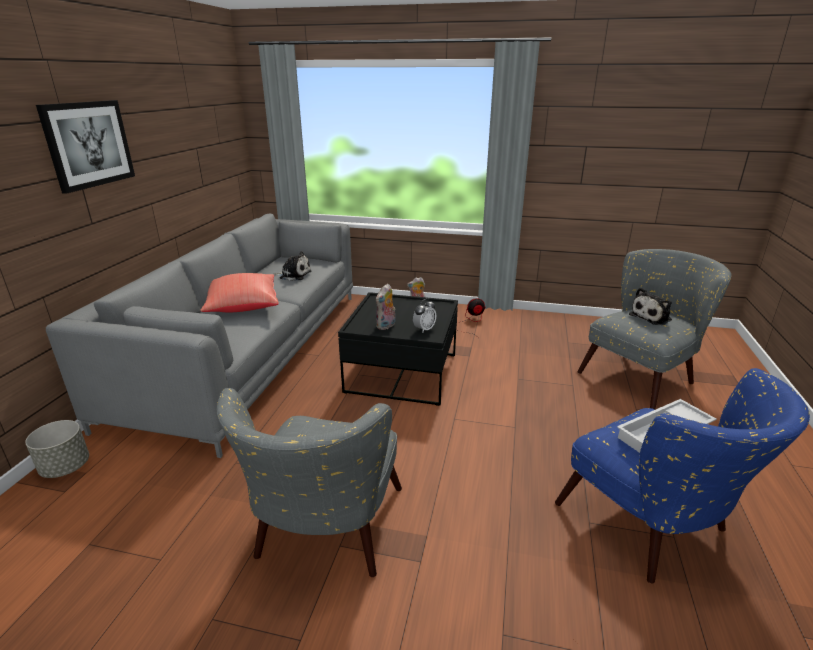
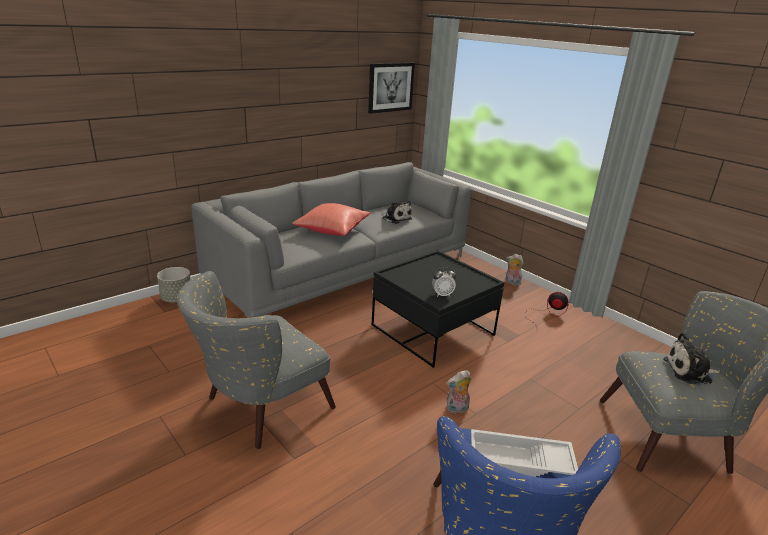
camera: 35 degrees right, 0 degrees up
picture [36,100,135,194] -> picture moved to [368,63,415,114]
plush toy [376,283,396,330] -> plush toy moved to [446,370,471,414]

